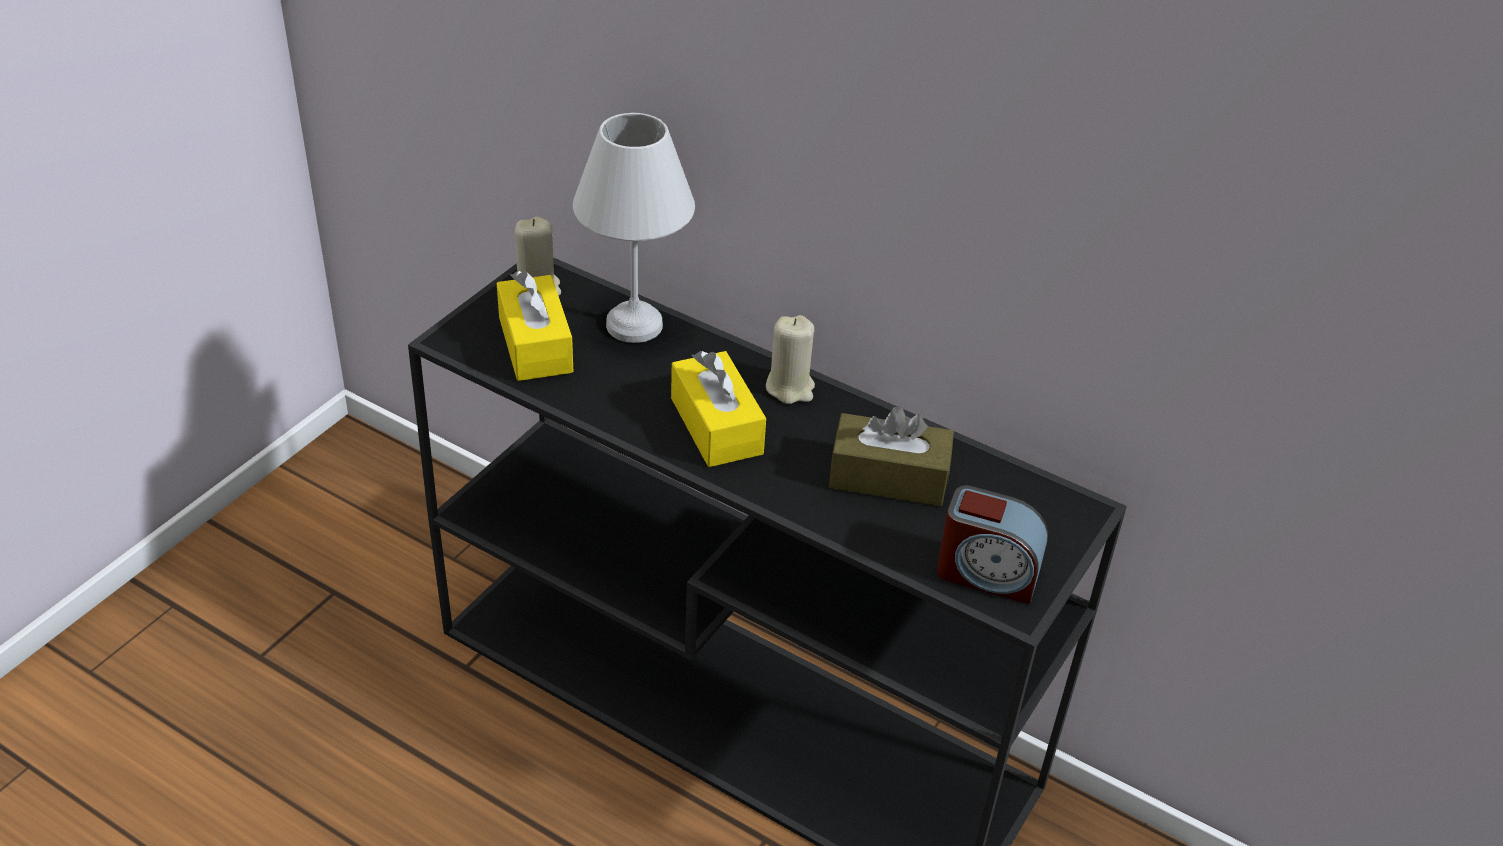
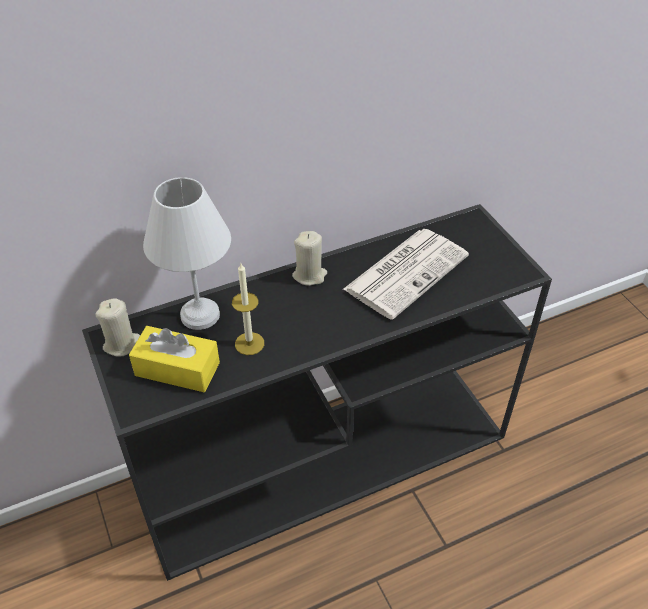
camera: 55 degrees left, 5 degrees up
yellow tissue box [671,351,766,467] -> none
brown tissue box [829,406,954,506] -> newspaper [343,229,469,319]
alarm clock [937,485,1048,604] -> none
none -> candle [232,263,264,355]

